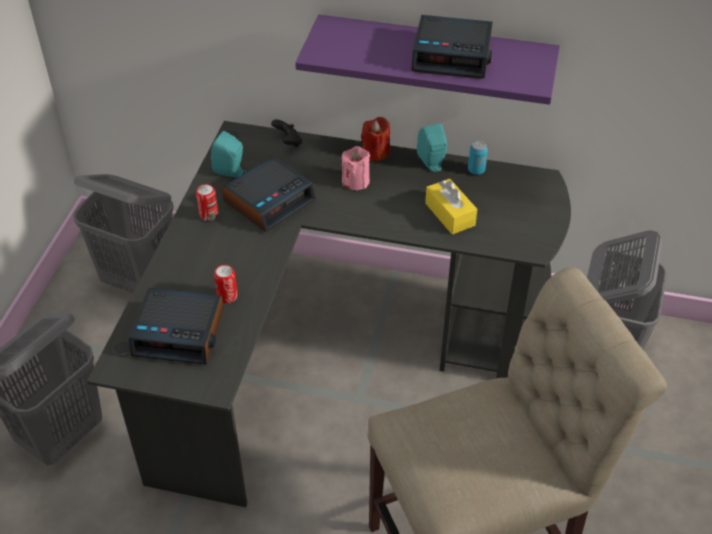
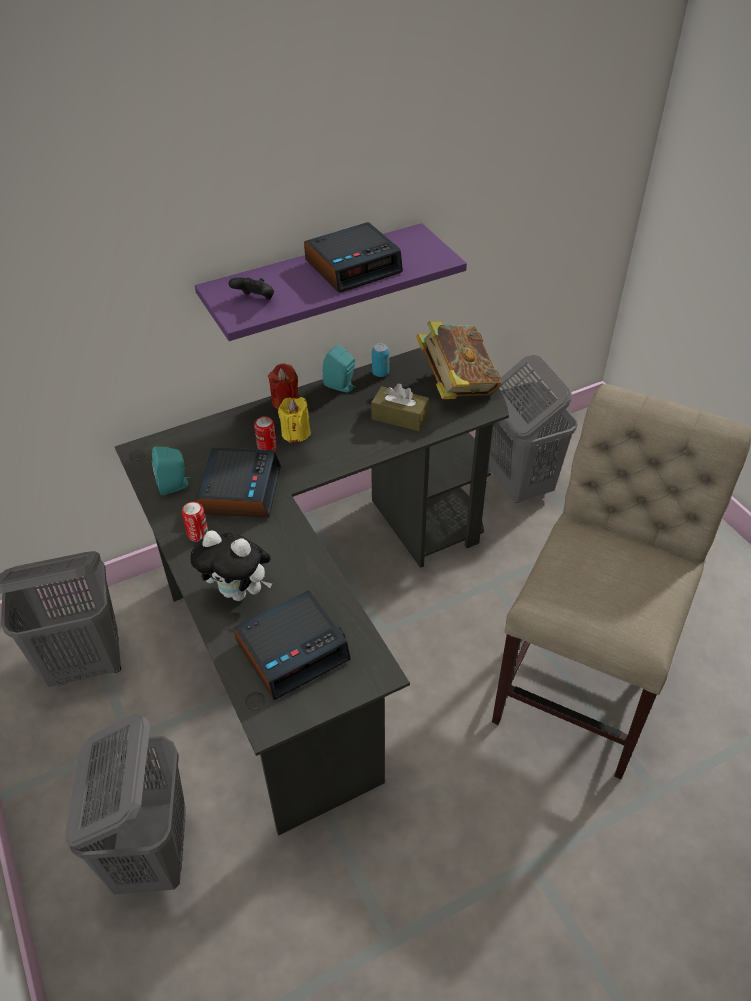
camera: 40 degrees left, 0 degrees up
can [214,265,238,303] -> can moved to [254,416,277,451]
black game controller [271,119,302,147] -> black game controller moved to [229,277,274,300]
pink candle [342,146,370,190] -> yellow candle [278,397,311,443]
yellow tissue box [425,179,477,234] -> brown tissue box [371,384,429,431]
none -> plush toy [190,530,272,601]
none -> book [416,321,501,399]

